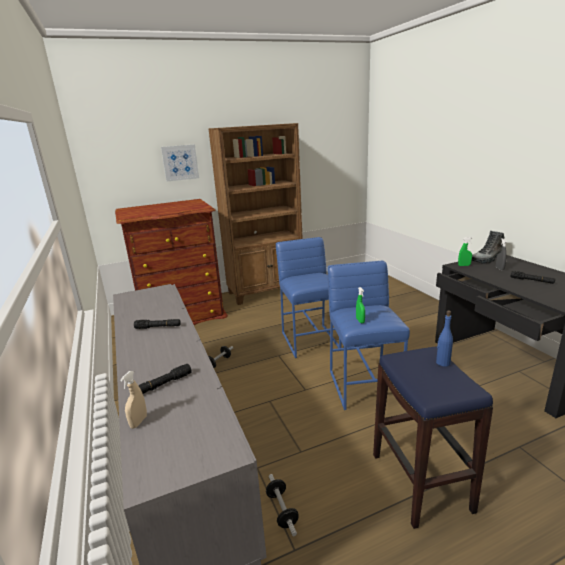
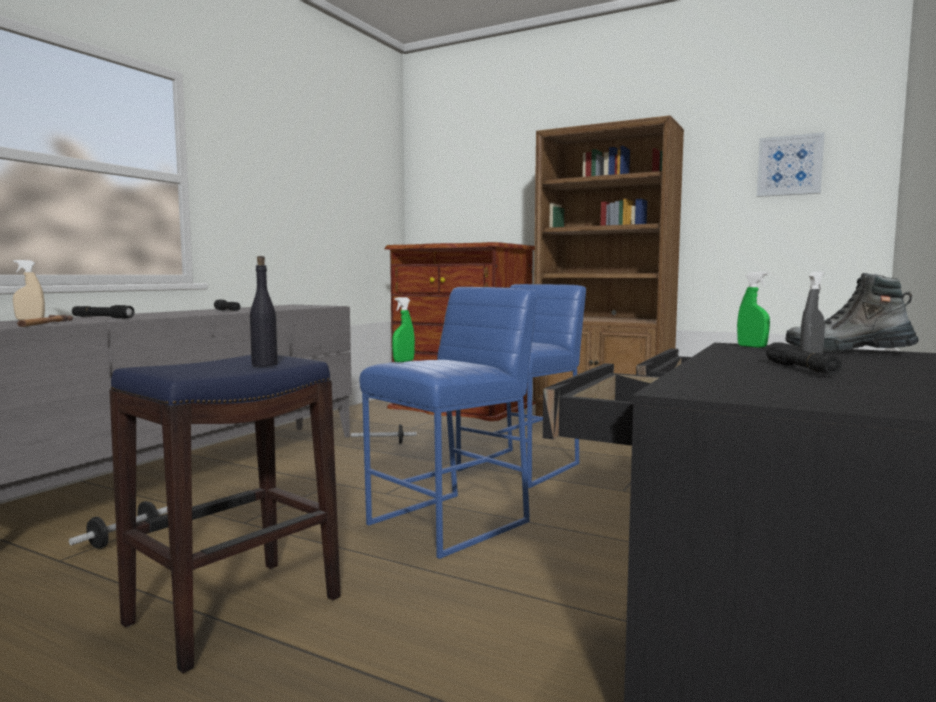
camera: 50 degrees right, 15 degrees down
picture [161,145,199,181] -> picture moved to [757,132,825,197]
blue bottle [436,310,453,367] -> black bottle [250,256,278,366]
none -> hammer [17,315,73,327]

